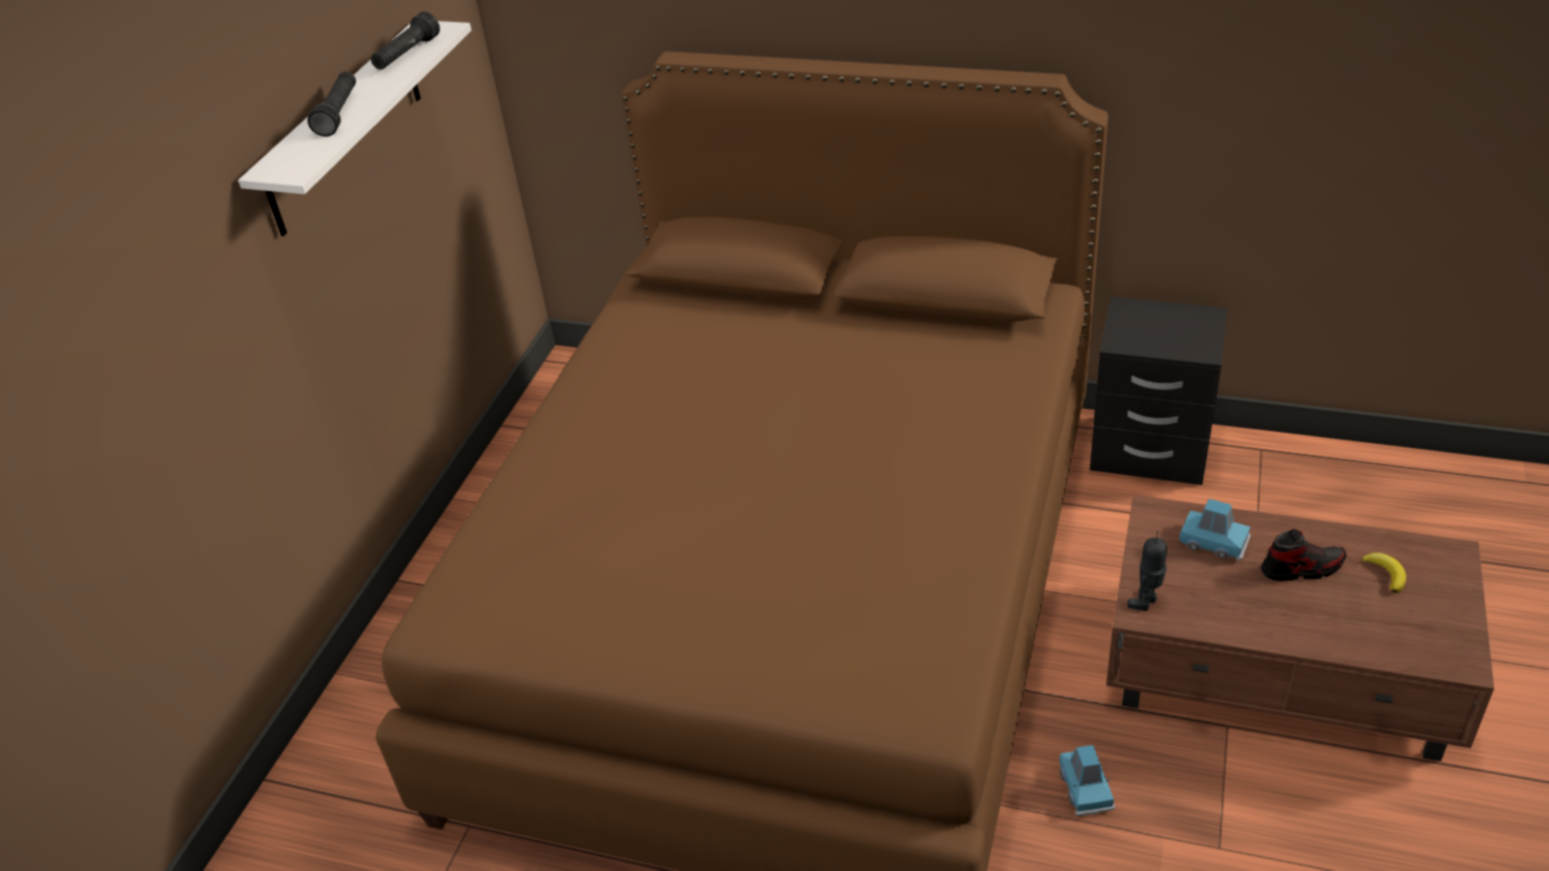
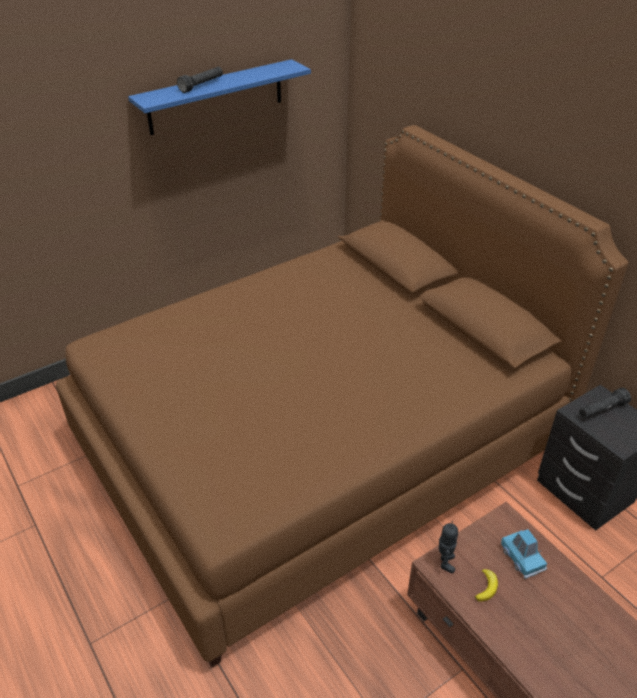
camera: 35 degrees right, 0 degrees up
white shelf [238,21,471,236] -> blue shelf [128,59,311,135]
black flashlight [371,12,440,70] -> black flashlight moved to [579,388,631,419]
blue toy car [1060,745,1115,816] -> none
toy robot [1127,531,1167,611] -> toy robot turned 105 degrees clockwise [439,521,458,573]
shoe [1261,529,1347,581] -> none
banana [1361,553,1406,593] -> banana moved to [475,569,498,602]

